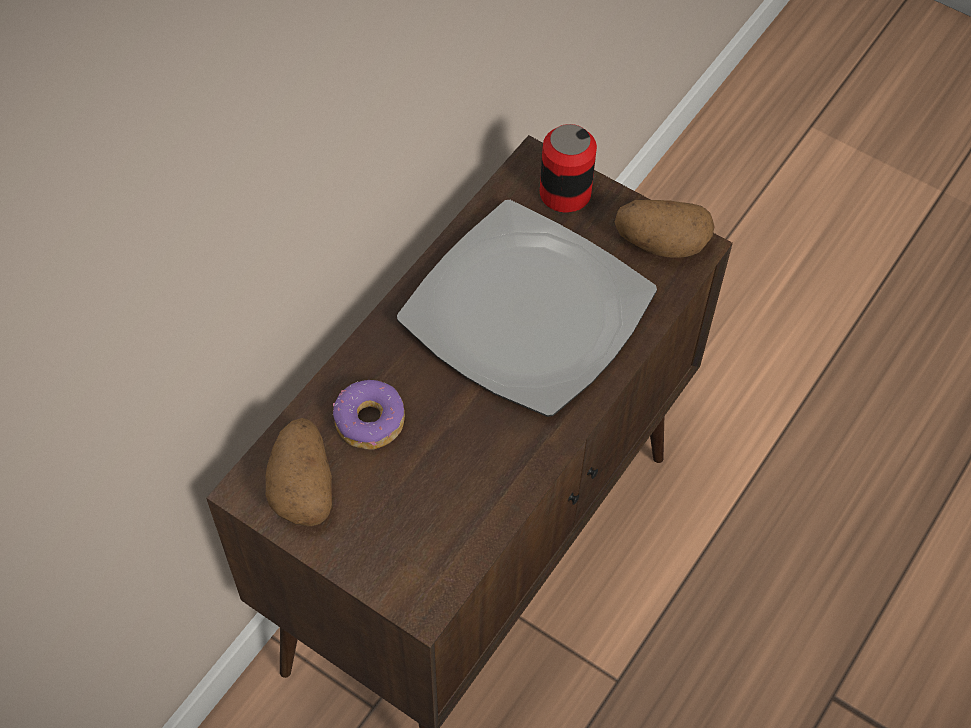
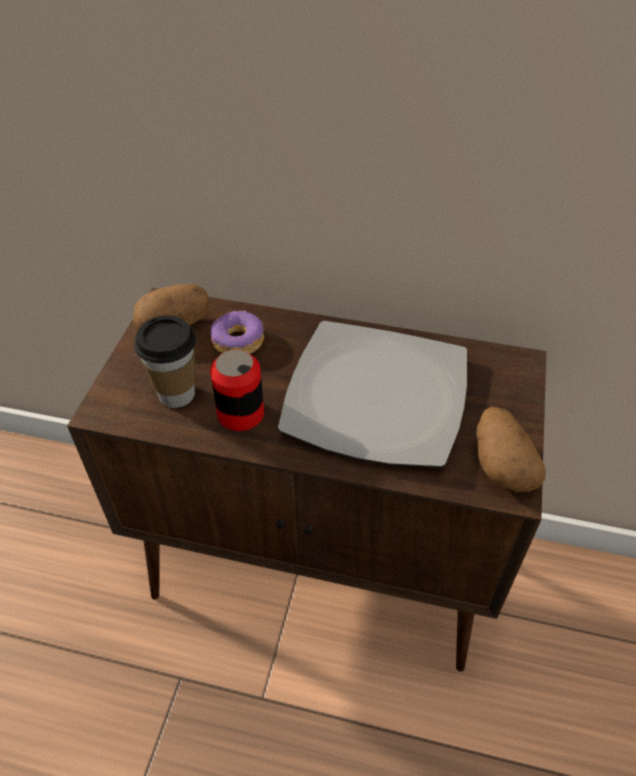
camera: 70 degrees right, 10 degrees down
can [540,124,597,213] -> can moved to [210,350,264,431]
none -> cup [134,315,196,408]

